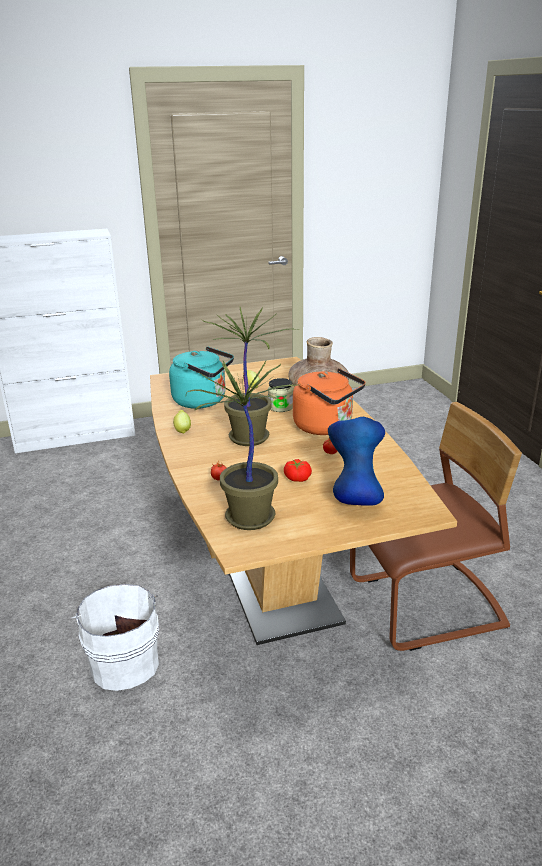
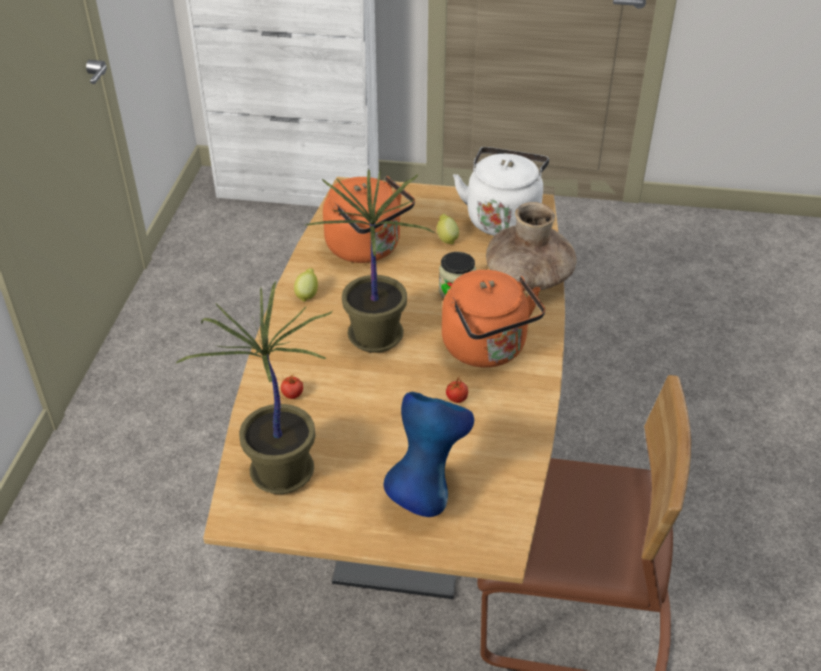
camera: 25 degrees right, 15 degrees up
white bucket [71,584,159,691] -> none
turquoise kettle [169,346,234,409] -> orange kettle [323,176,415,263]
tomato [284,459,312,482] -> none
none -> white kettle [453,147,549,236]

